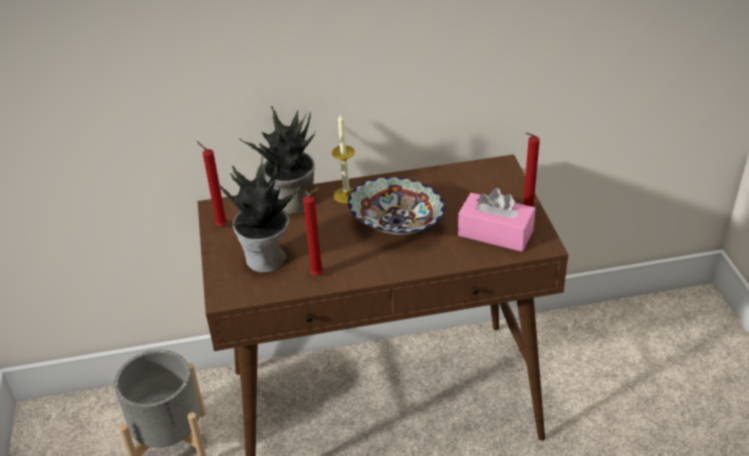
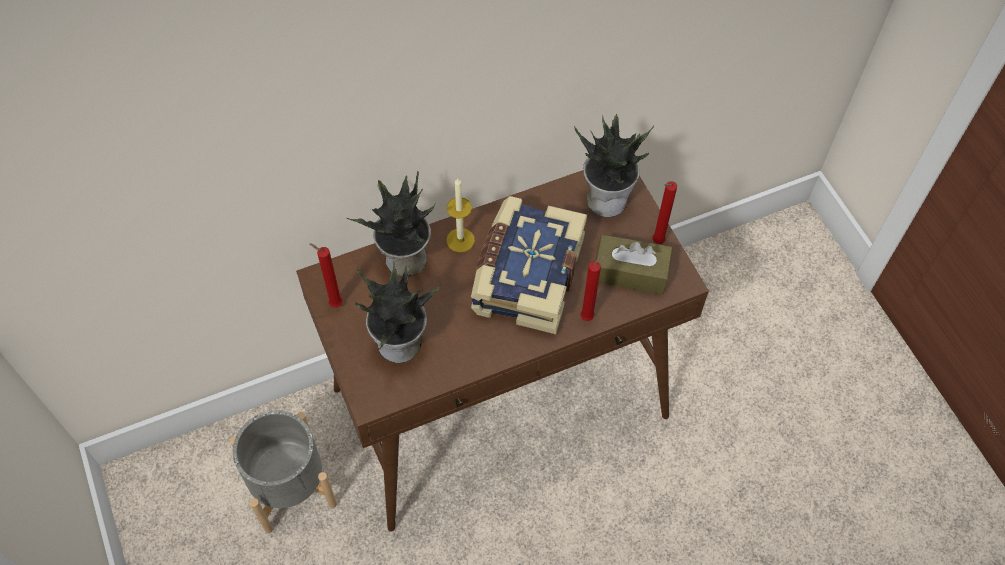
camera: 15 degrees left, 20 degrees up
red candle [303,187,323,275] -> red candle moved to [580,255,607,321]
bowl [348,177,445,235] -> book [471,196,587,334]
pink tissue box [458,188,536,252] -> brown tissue box [595,235,673,295]
none -> potted plant [574,114,654,217]

